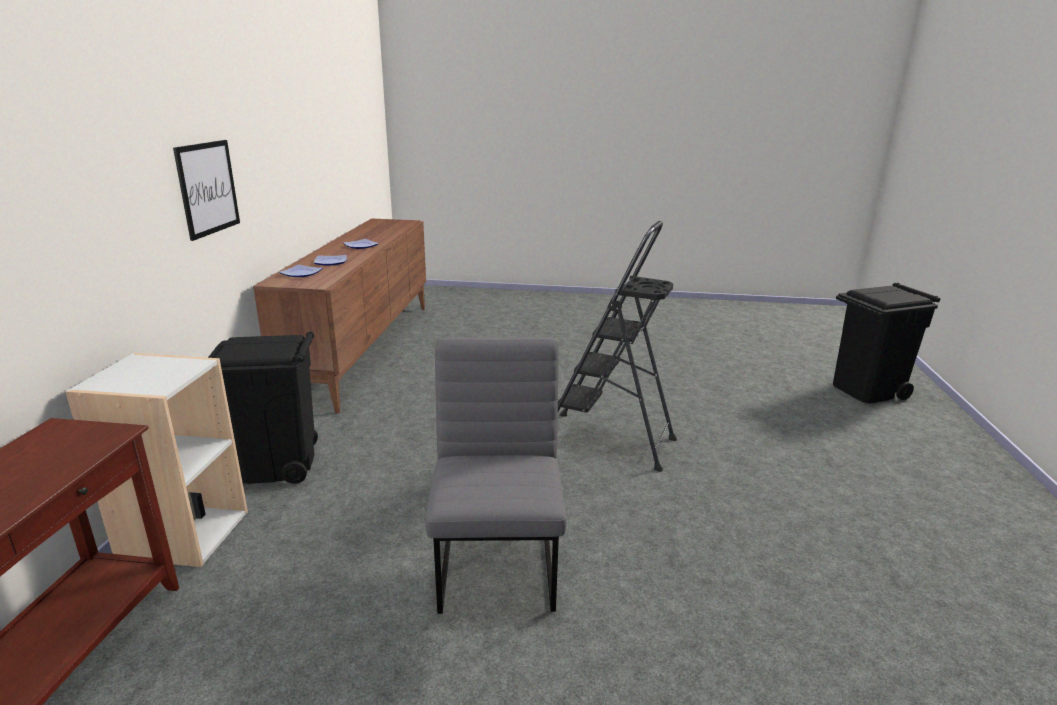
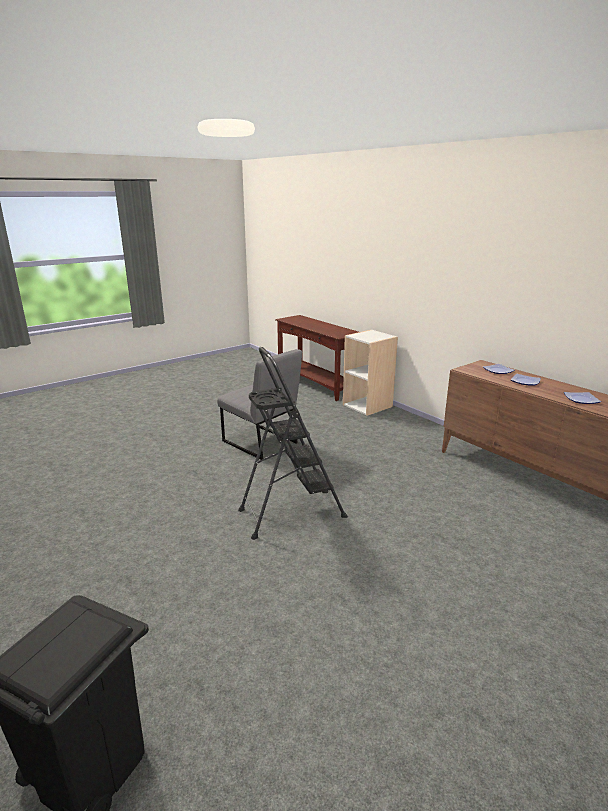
camera: 135 degrees right, 0 degrees up
picture [173,140,240,241] -> none
black trash can [208,331,318,484] -> none

